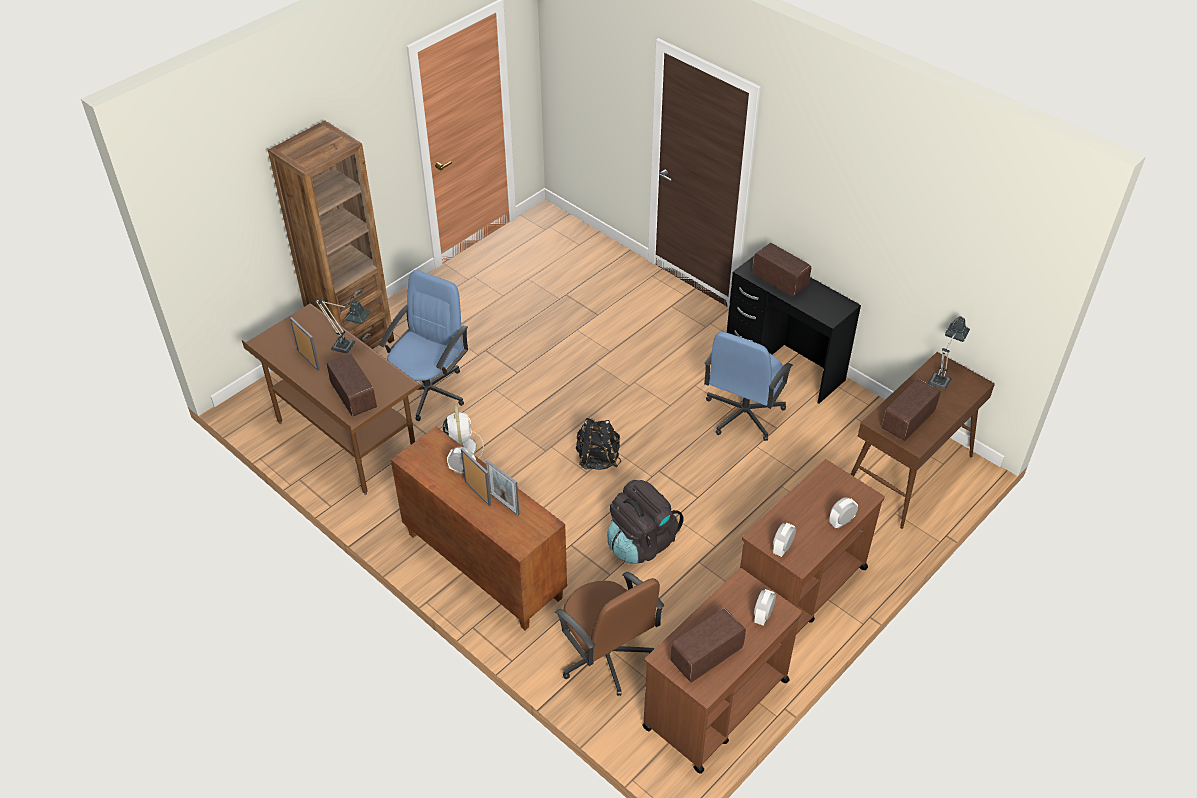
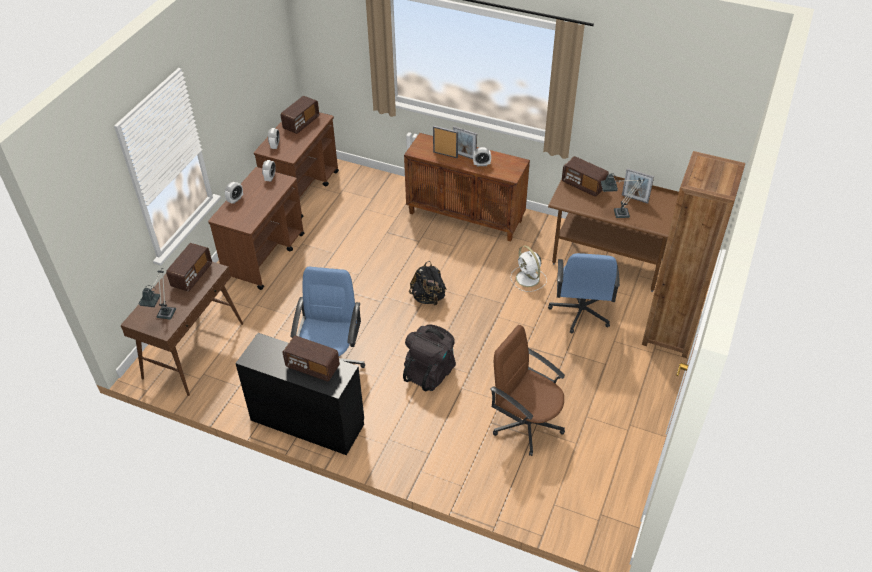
camera: 160 degrees right, 0 degrees up
brown office chair [555,572,664,696] -> brown office chair moved to [490,325,565,456]
black backpack [608,480,683,564] -> black backpack moved to [403,325,456,392]

